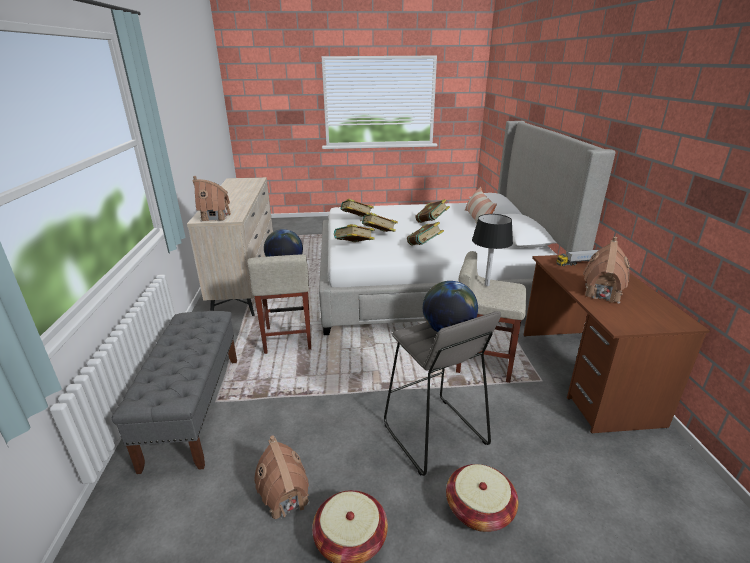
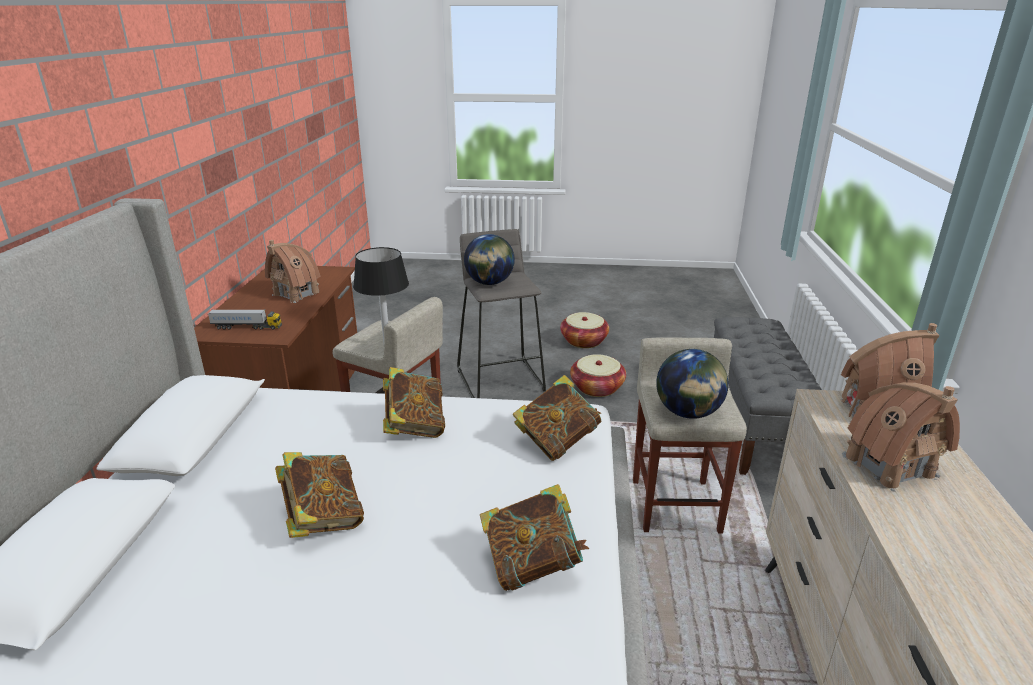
camera: 170 degrees left, 0 degrees up
toy house [254,435,310,522] -> toy house moved to [842,382,960,492]
book [360,213,398,232] -> none
basket [446,464,518,532] -> basket moved to [570,354,626,397]
pillow [465,187,497,224] -> none

